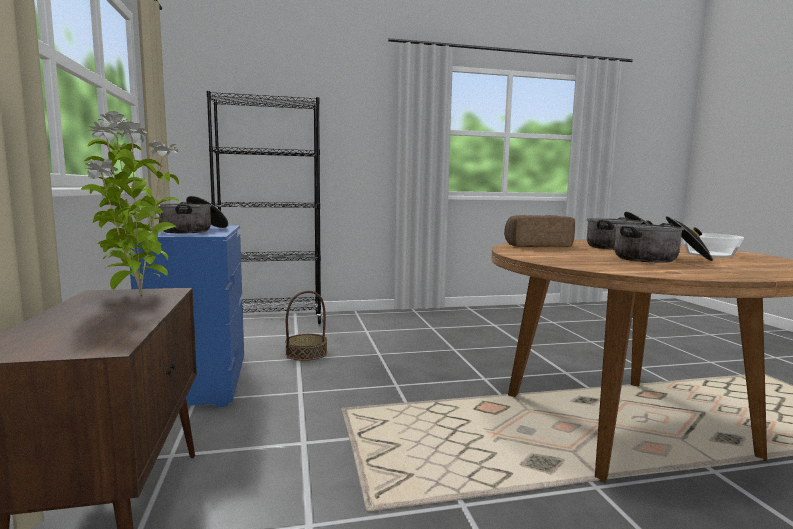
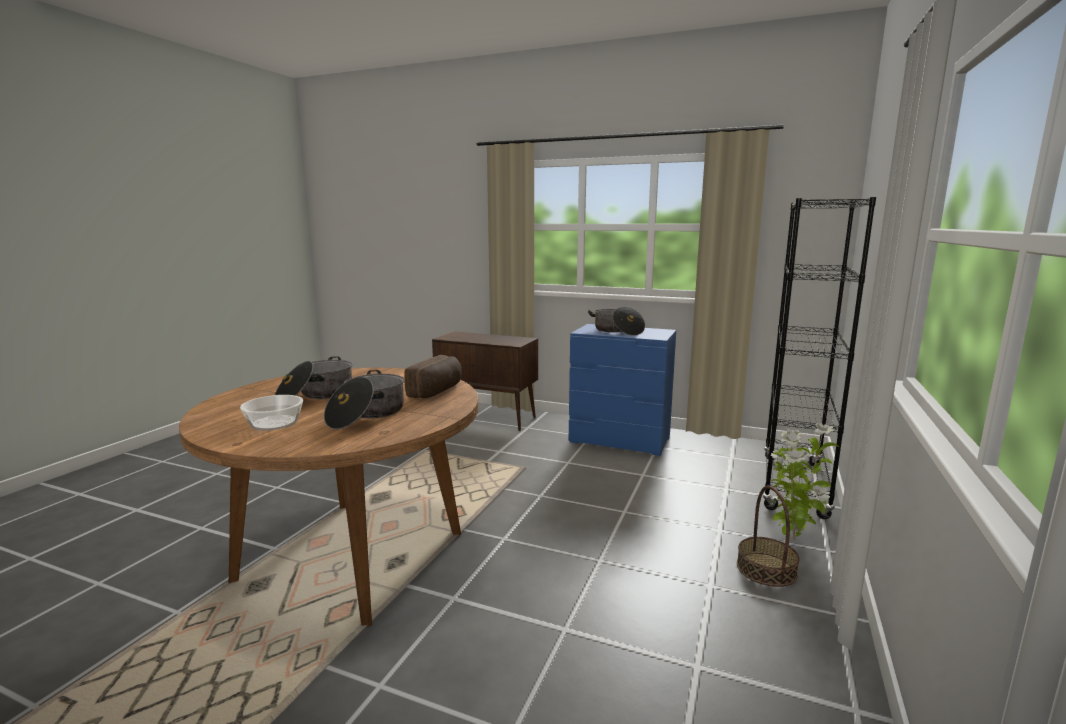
camera: 125 degrees right, 5 degrees up
potted plant [81,111,180,294] -> potted plant moved to [770,423,839,540]
basket [285,291,327,361] -> basket moved to [737,486,800,587]

